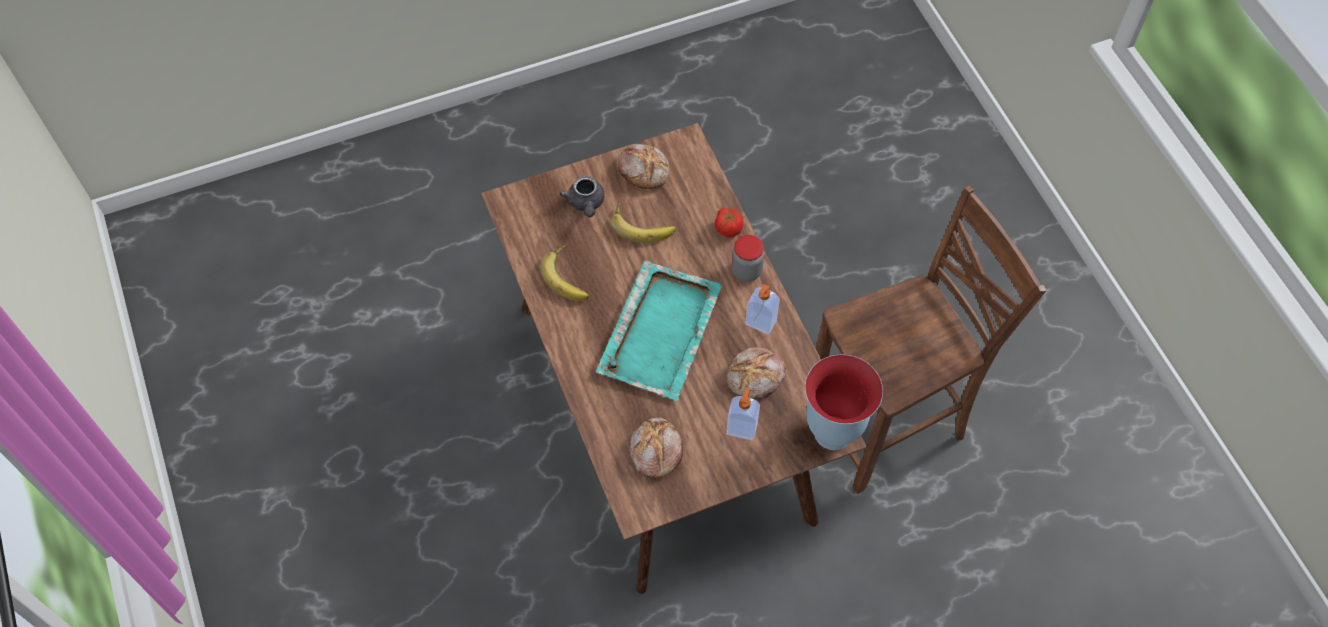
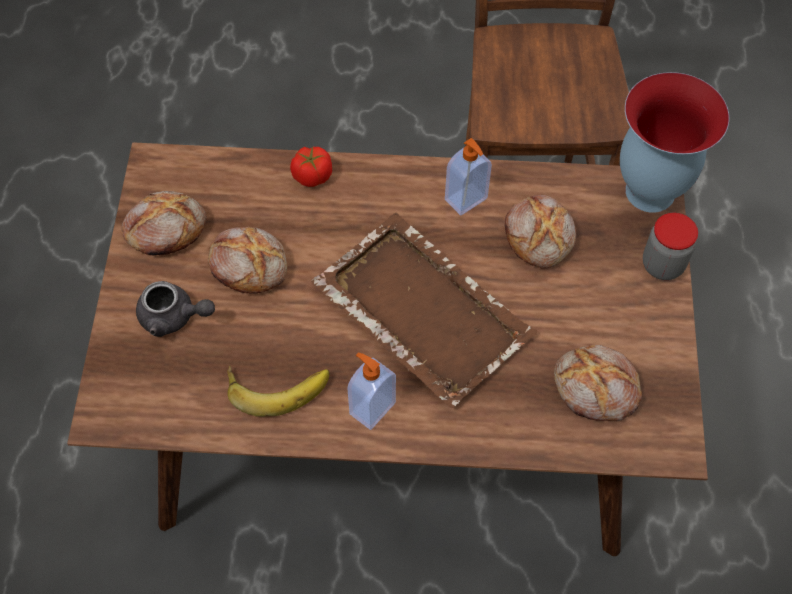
camera: 65 degrees left, 0 degrees up
turquoise tray [596,260,722,401] -> brown tray [311,213,537,408]
banana [610,203,676,243] -> bread [208,227,287,294]
soap dispenser [726,388,760,440] -> soap dispenser moved to [347,353,396,430]
jar [732,235,764,282] -> jar moved to [643,213,698,280]

